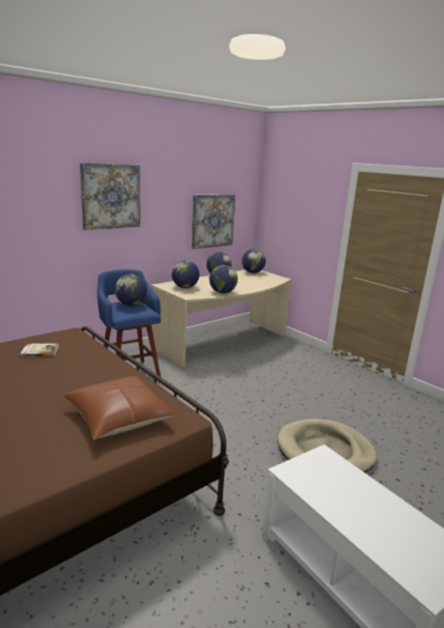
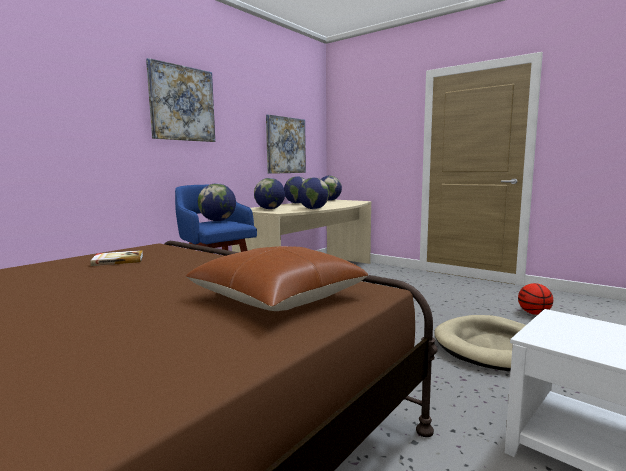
camera: 10 degrees left, 10 degrees down
none -> basketball [518,283,553,315]

